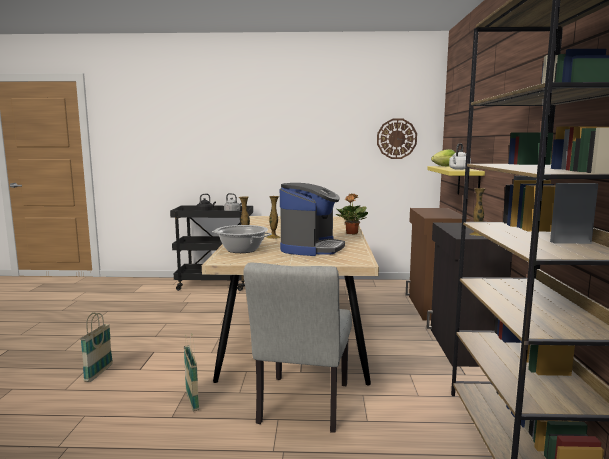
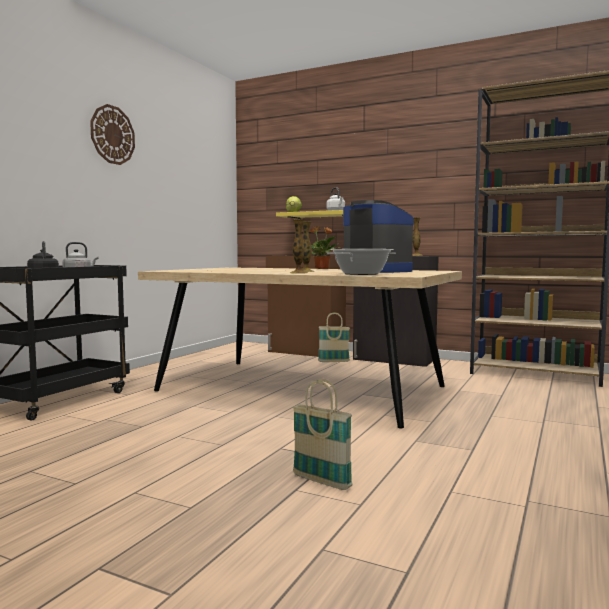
camera: 65 degrees left, 5 degrees down
basket [184,334,199,411] -> basket moved to [318,312,350,362]
grey chair [243,263,352,433] -> none
wall clock [377,119,417,159] -> wall clock moved to [90,104,135,165]

